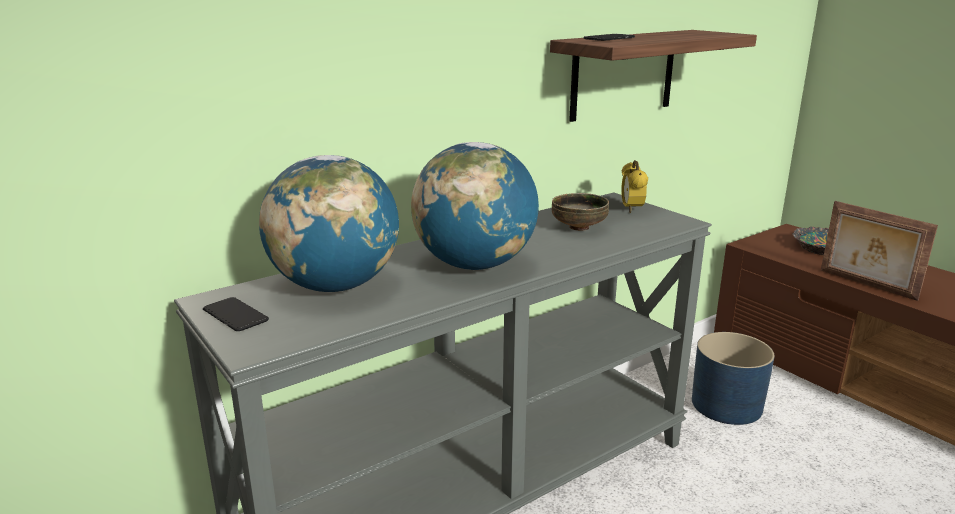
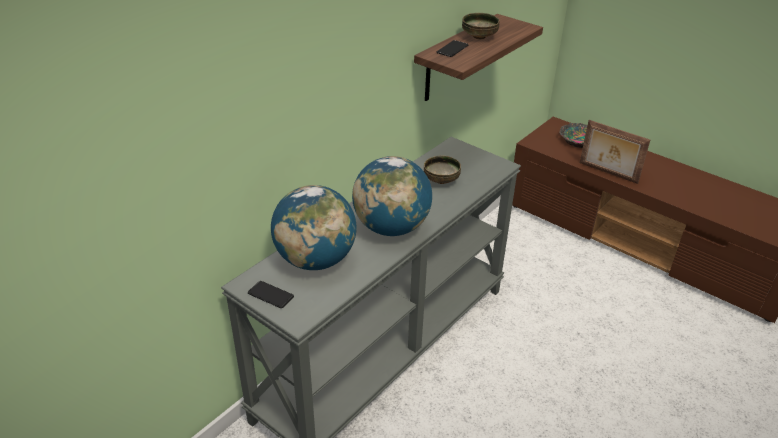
camera: 15 degrees left, 15 degrees up
alarm clock [621,160,648,213] -> none
blue planter [692,332,775,425] -> none
none -> bowl [462,13,500,40]

